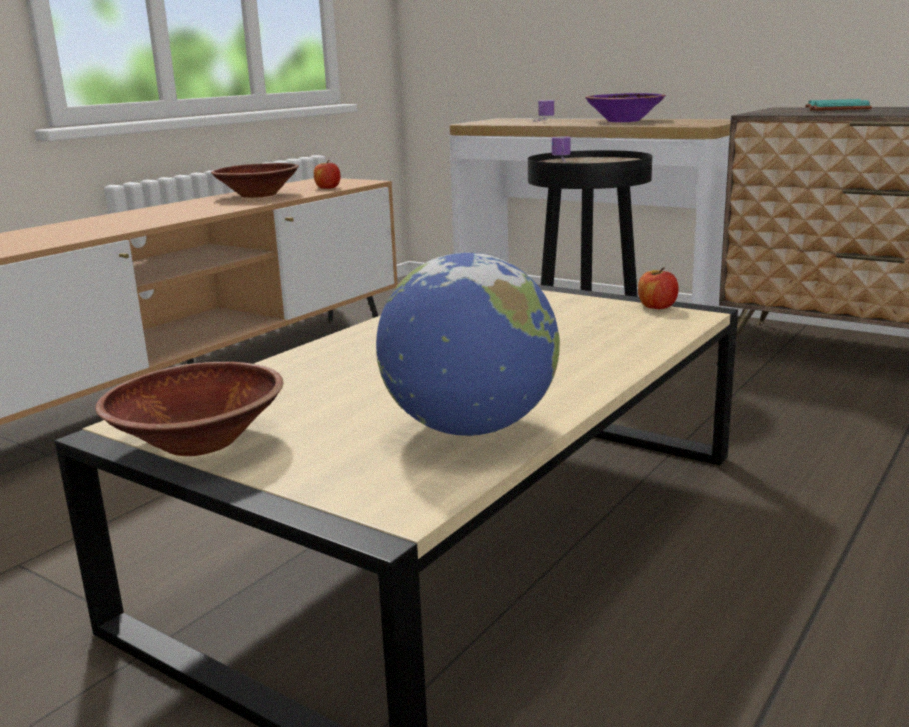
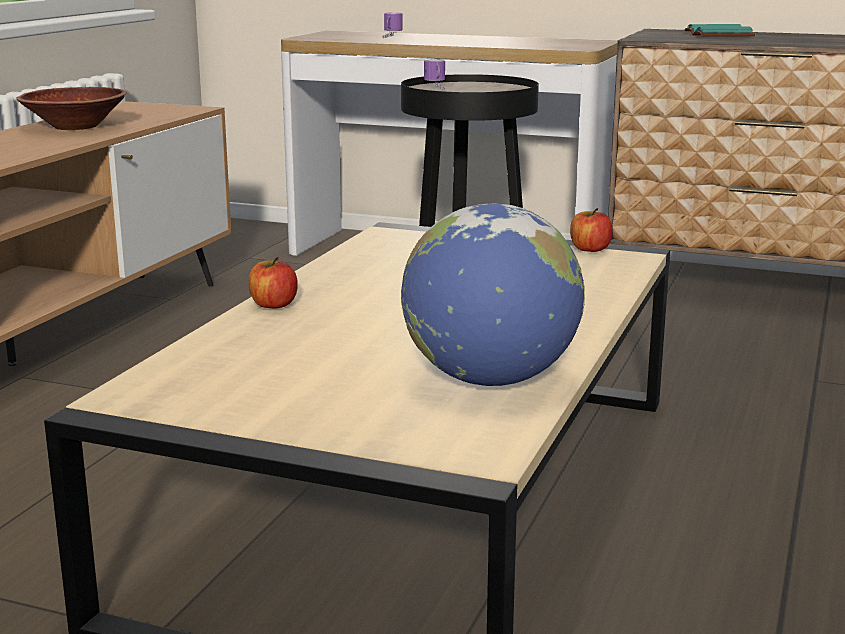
camera: 15 degrees left, 0 degrees up
brown bowl [95,362,283,456] -> none
apple [314,160,341,189] -> apple moved to [248,257,298,309]
purple bowl [585,93,666,122] -> none

